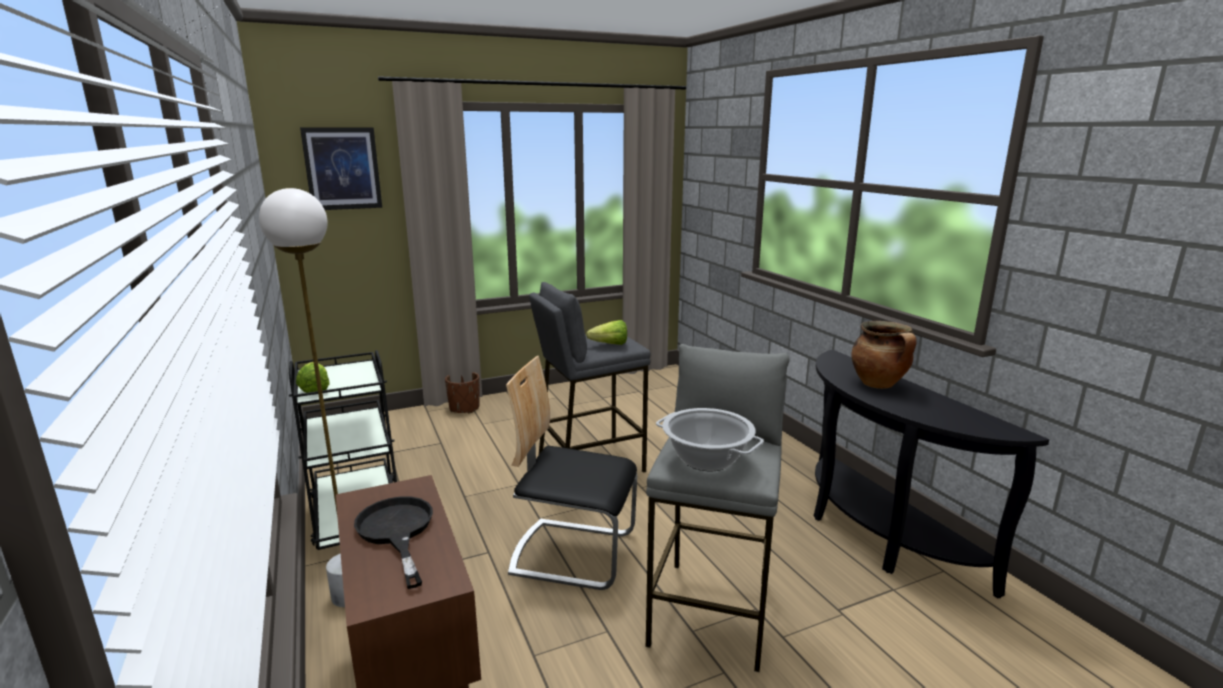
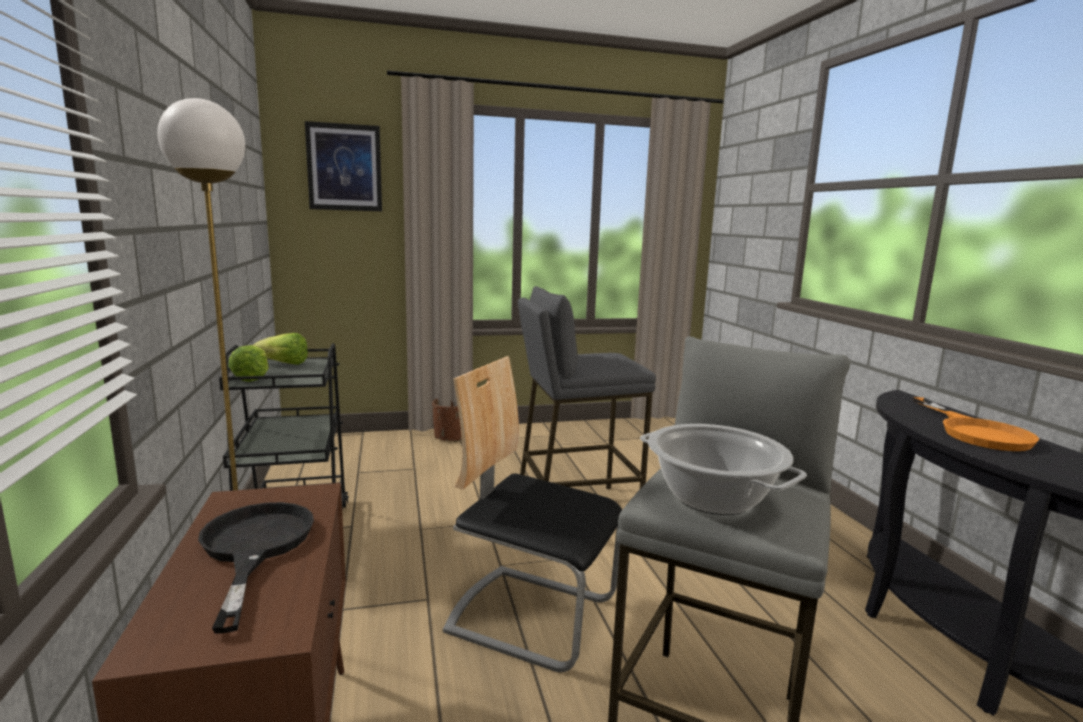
camera: 10 degrees right, 5 degrees down
lettuce [586,320,627,345] -> lettuce moved to [253,333,308,365]
cooking pot [851,321,916,389] -> orange frying pan [913,397,1039,451]

